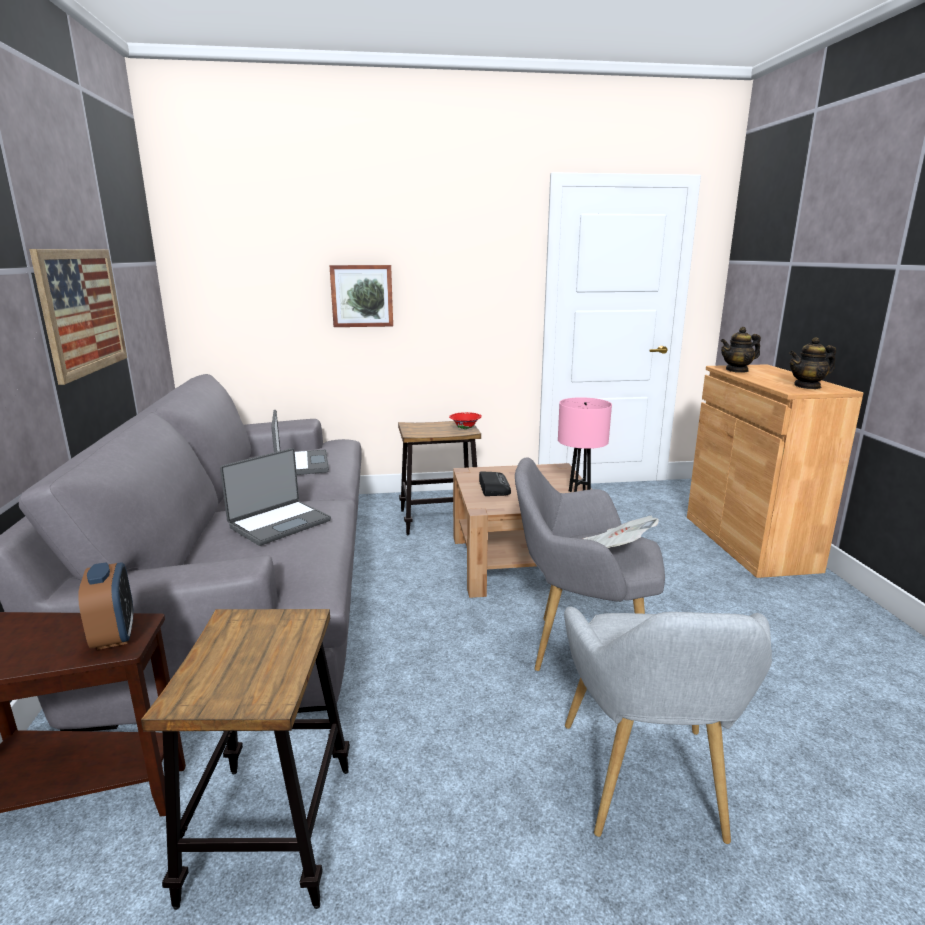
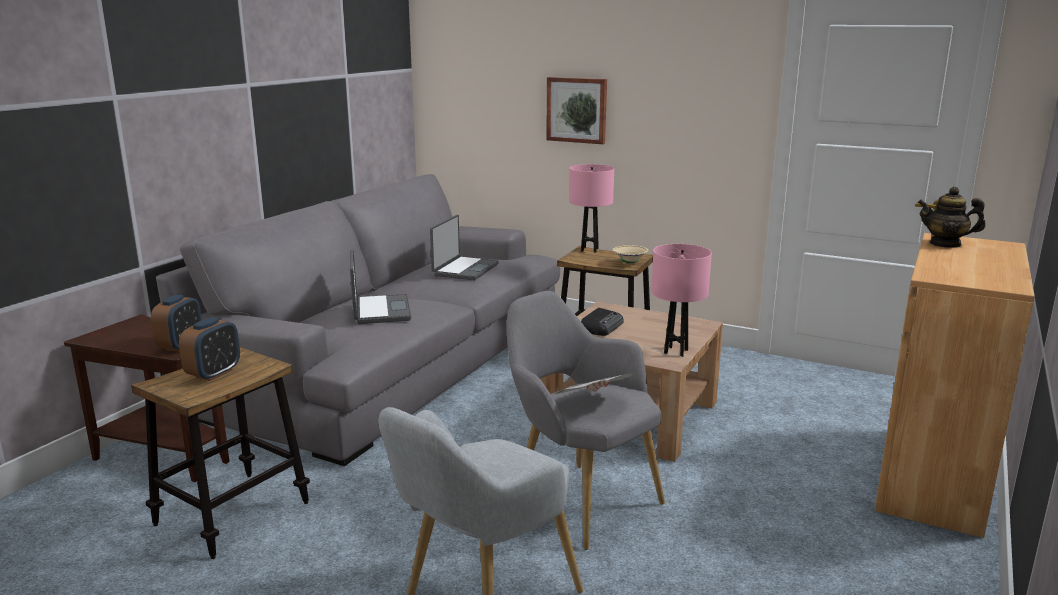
camera: 35 degrees right, 0 degrees up
picture [29,249,127,385] -> none
laptop [220,448,331,546] -> laptop turned 90 degrees counterclockwise [350,249,411,324]
red bowl [449,412,482,429] -> beige bowl [613,245,649,264]
teapot [789,337,836,389] -> none
none -> alarm clock [179,317,240,381]
none -> pink table lamp [569,164,614,253]

